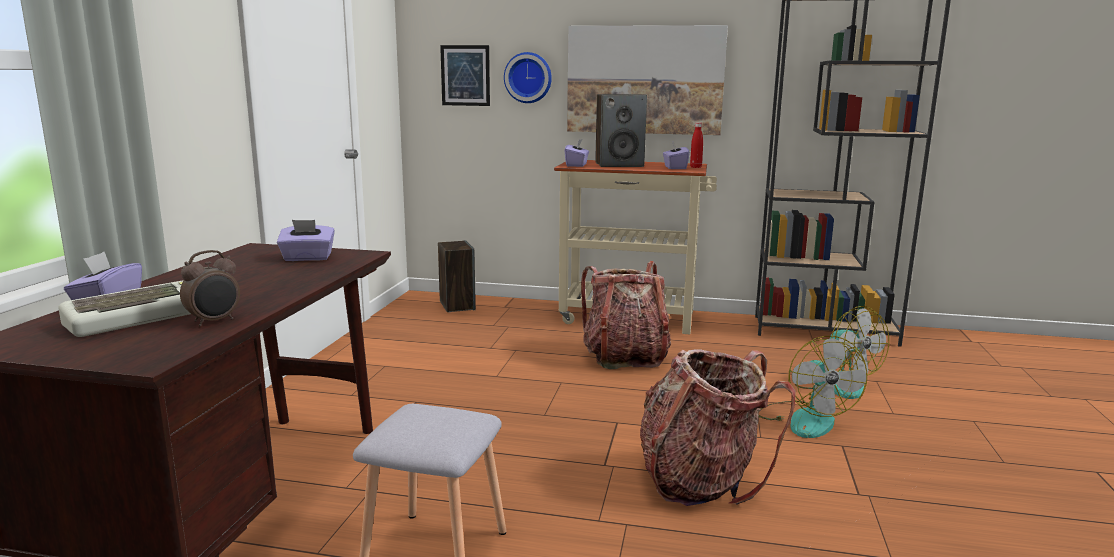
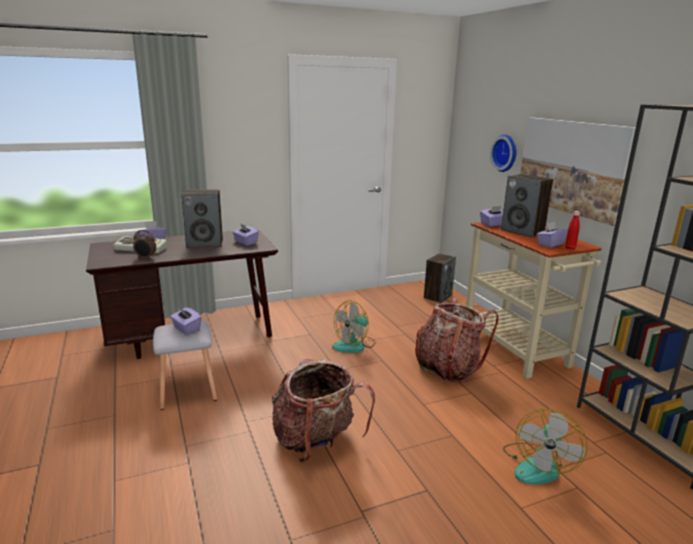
camera: 55 degrees right, 5 degrees up
picture [440,45,490,106] -> none
fan [758,336,867,438] -> fan moved to [332,300,376,353]
none -> purple tissue box [170,307,201,335]
none -> speaker [181,189,223,248]

